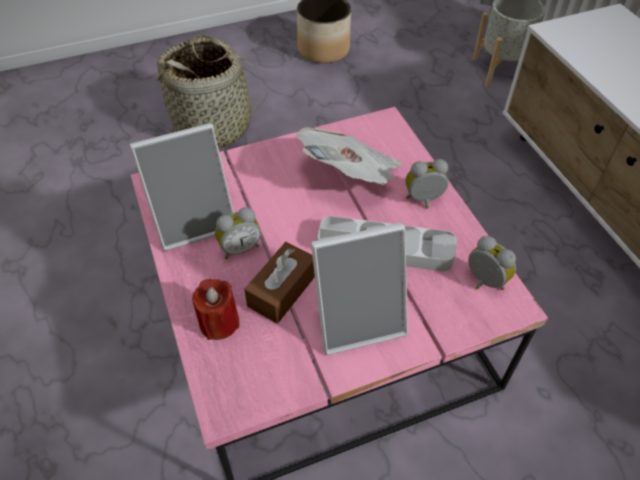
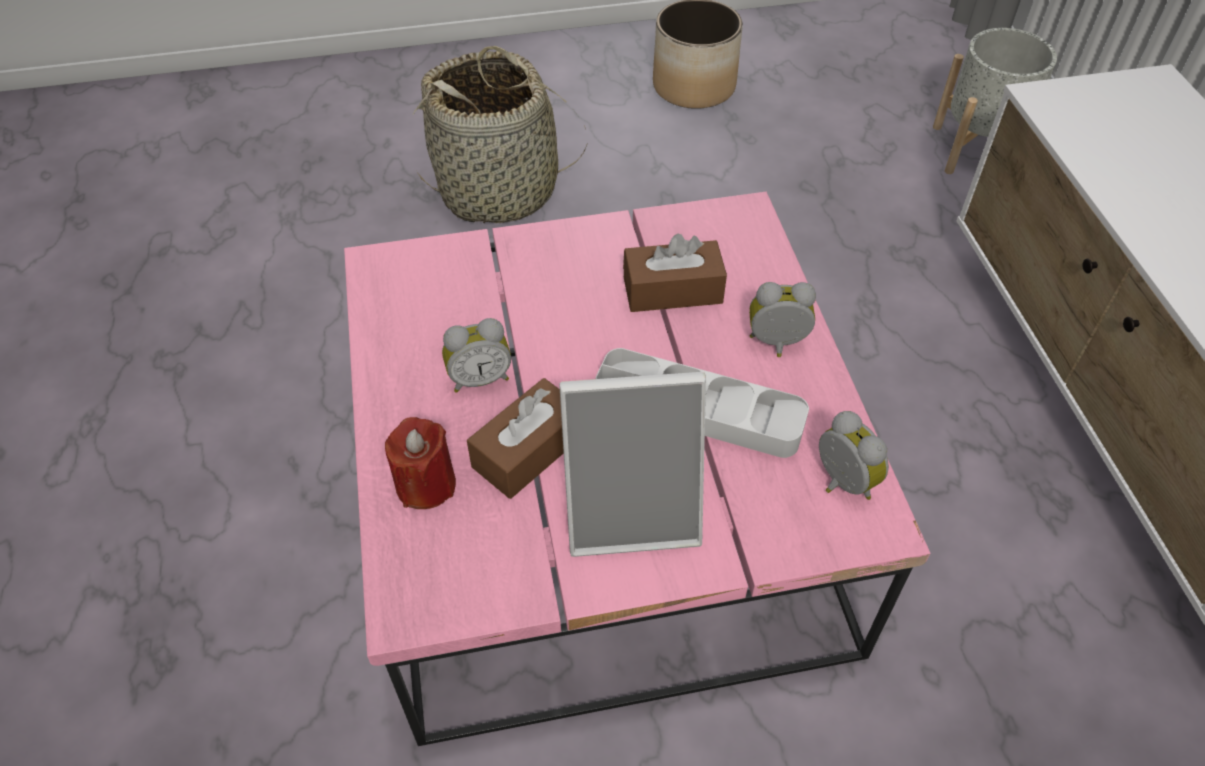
camera: 10 degrees right, 0 degrees up
picture frame [130,123,234,251] -> none
newspaper [296,127,402,185] -> brown tissue box [623,234,727,312]

